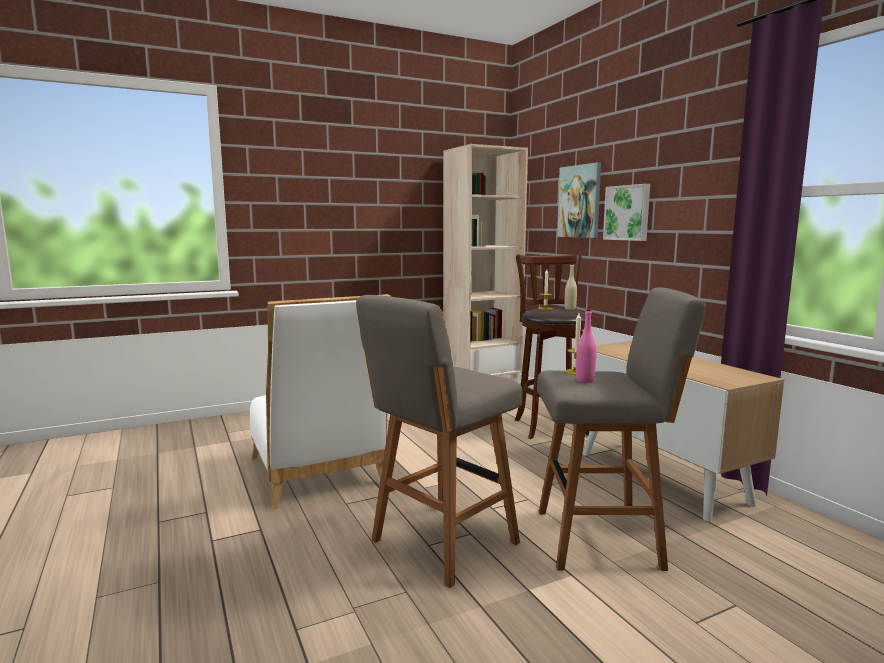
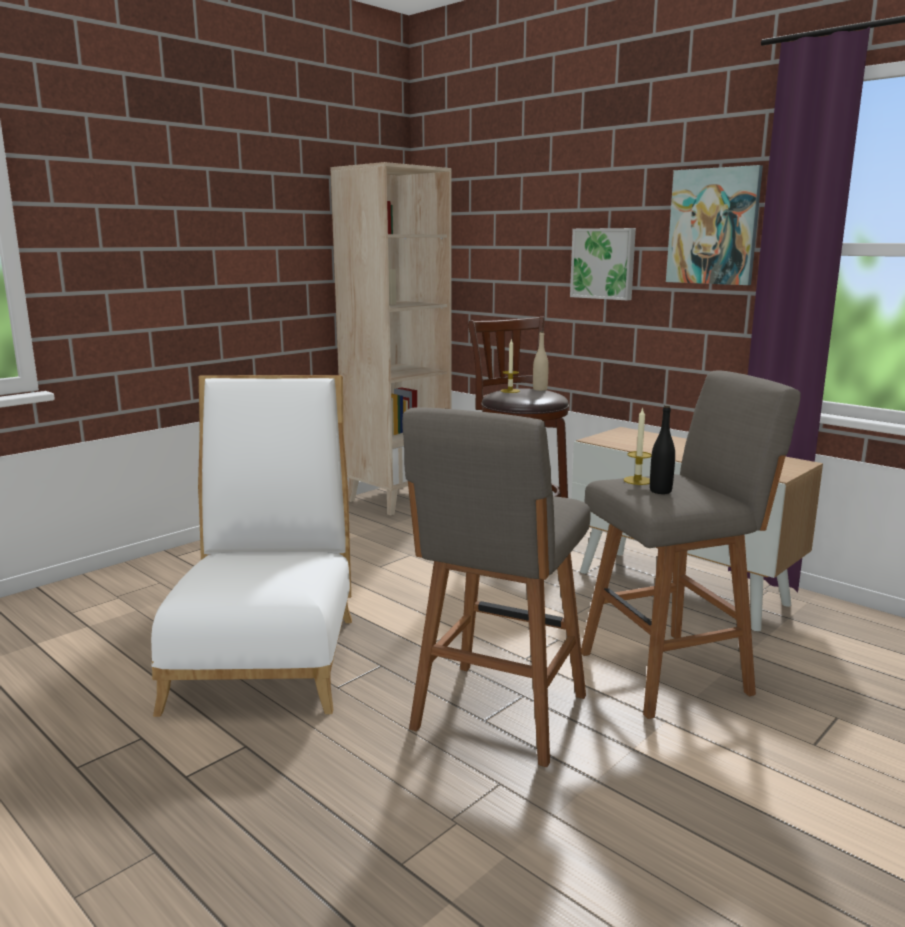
camera: 20 degrees left, 5 degrees up
white chair [250,294,391,510] -> white chair turned 135 degrees counterclockwise [151,375,352,717]
picture [557,162,601,238] -> picture moved to [666,165,763,285]
pink bottle [576,309,596,383] -> black bottle [650,405,675,494]

